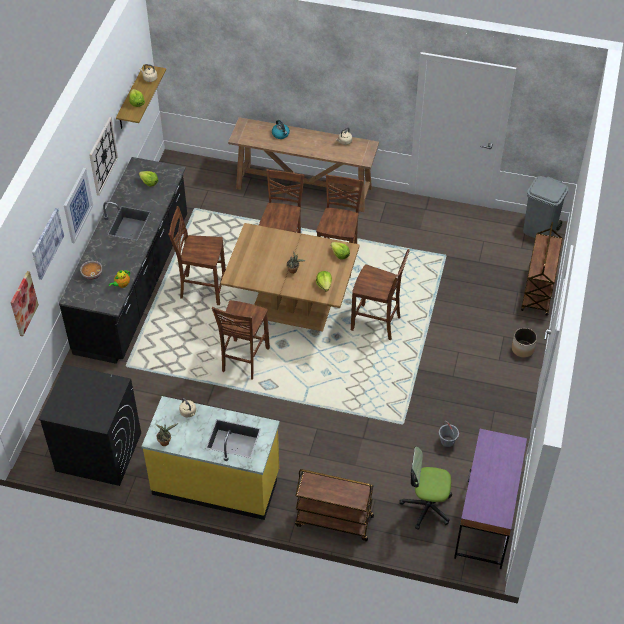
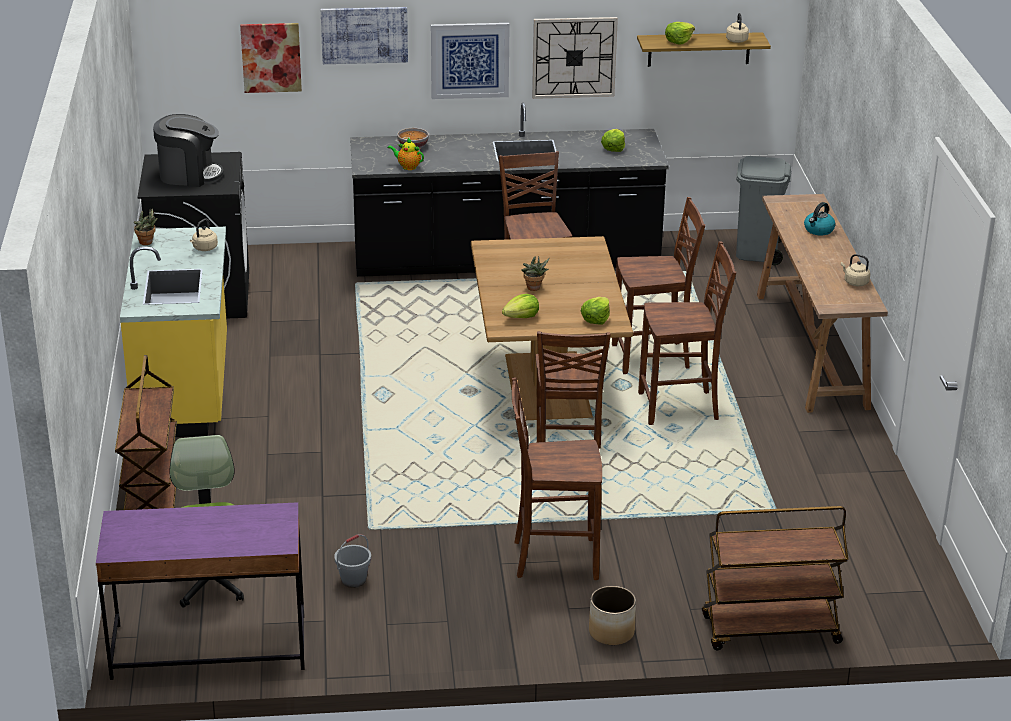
camera: 70 degrees right, 20 degrees down
brown chair [212,300,270,379] -> brown chair moved to [512,377,602,580]
grey trash can [523,176,568,238] -> grey trash can moved to [736,156,791,265]
none -> coffee machine [153,114,223,187]

